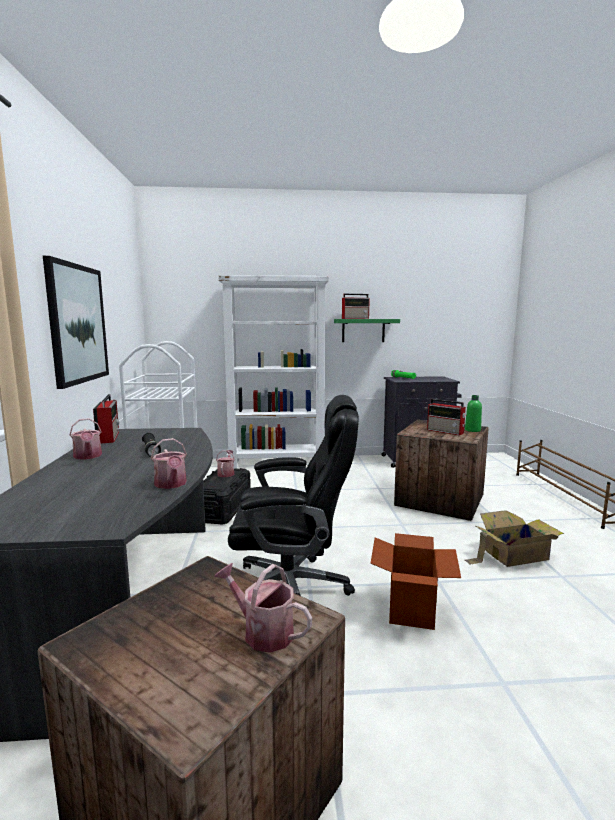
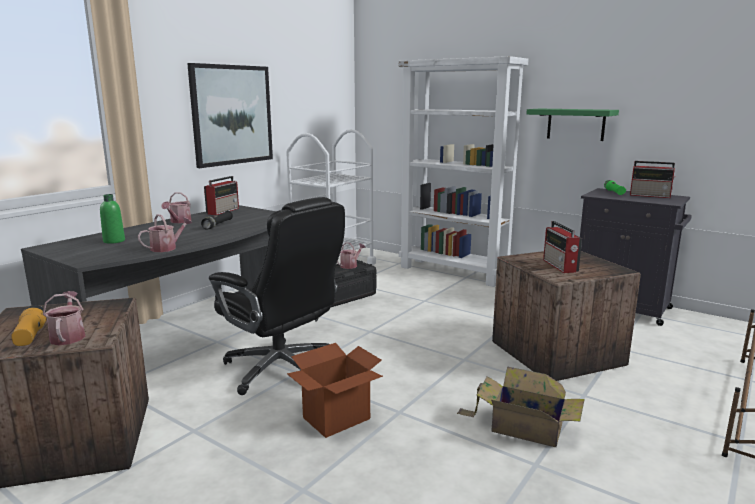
camera: 40 degrees right, 5 degrees up
watering can [151,438,187,489] -> watering can turned 150 degrees counterclockwise [138,214,192,252]
radio [342,294,370,319] -> radio moved to [630,161,676,198]
green bottle [465,395,482,432] -> green bottle moved to [100,194,125,244]
none -> flashlight [11,305,47,346]

